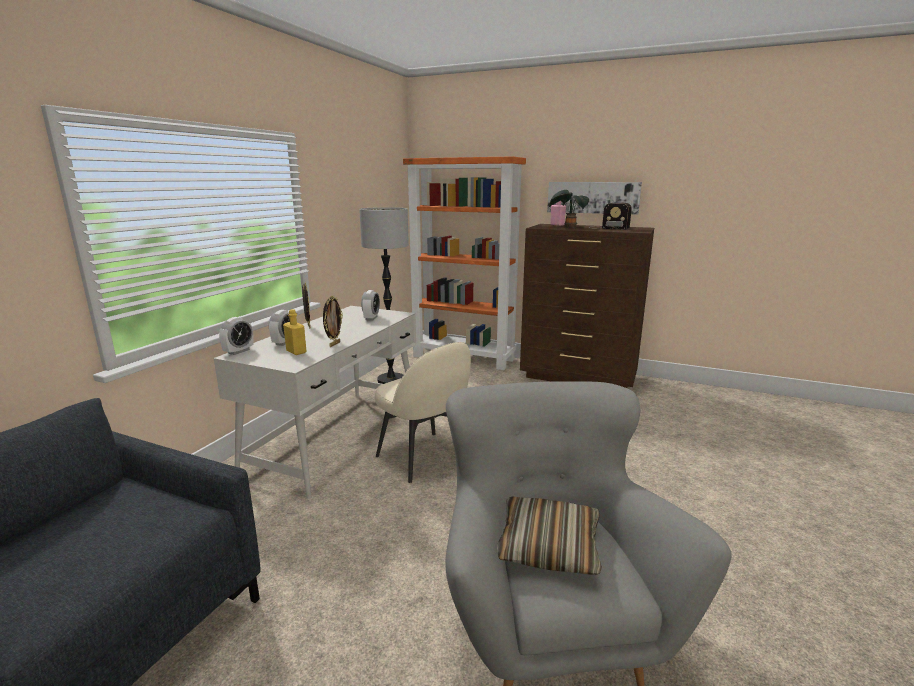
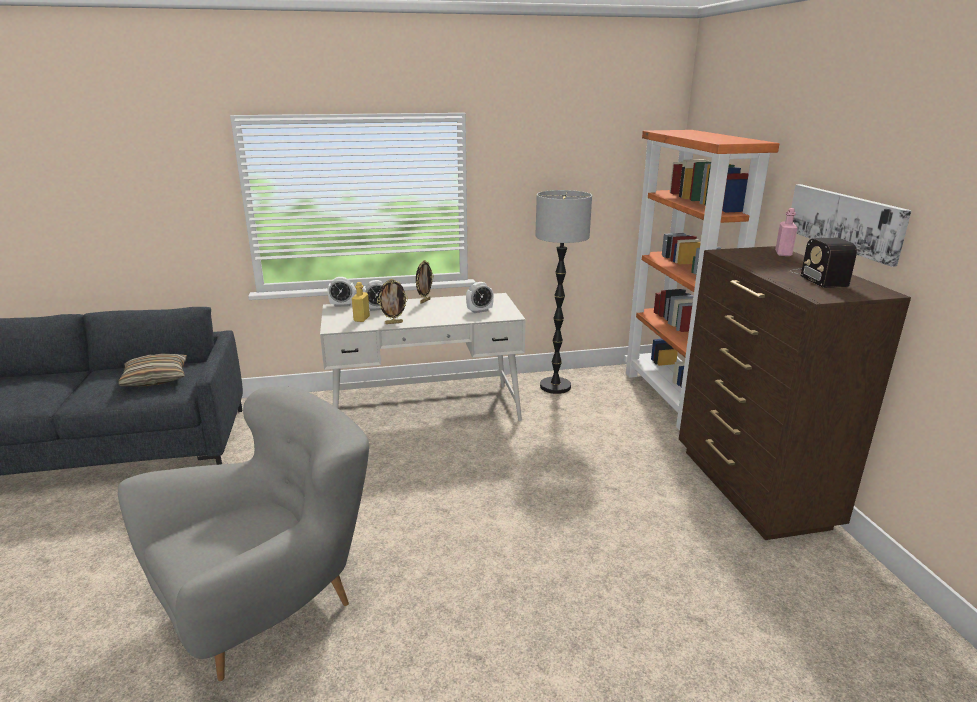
camera: 55 degrees right, 5 degrees up
beige chair [375,342,471,483] -> none
pillow [497,496,602,575] -> pillow moved to [118,353,187,386]
potted plant [549,190,589,228] -> none

